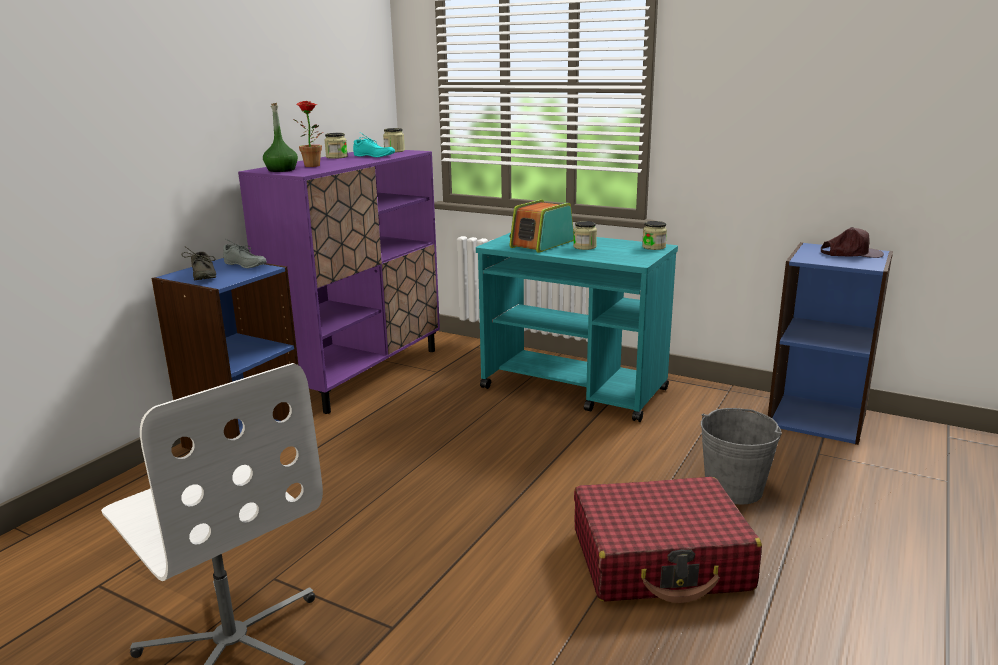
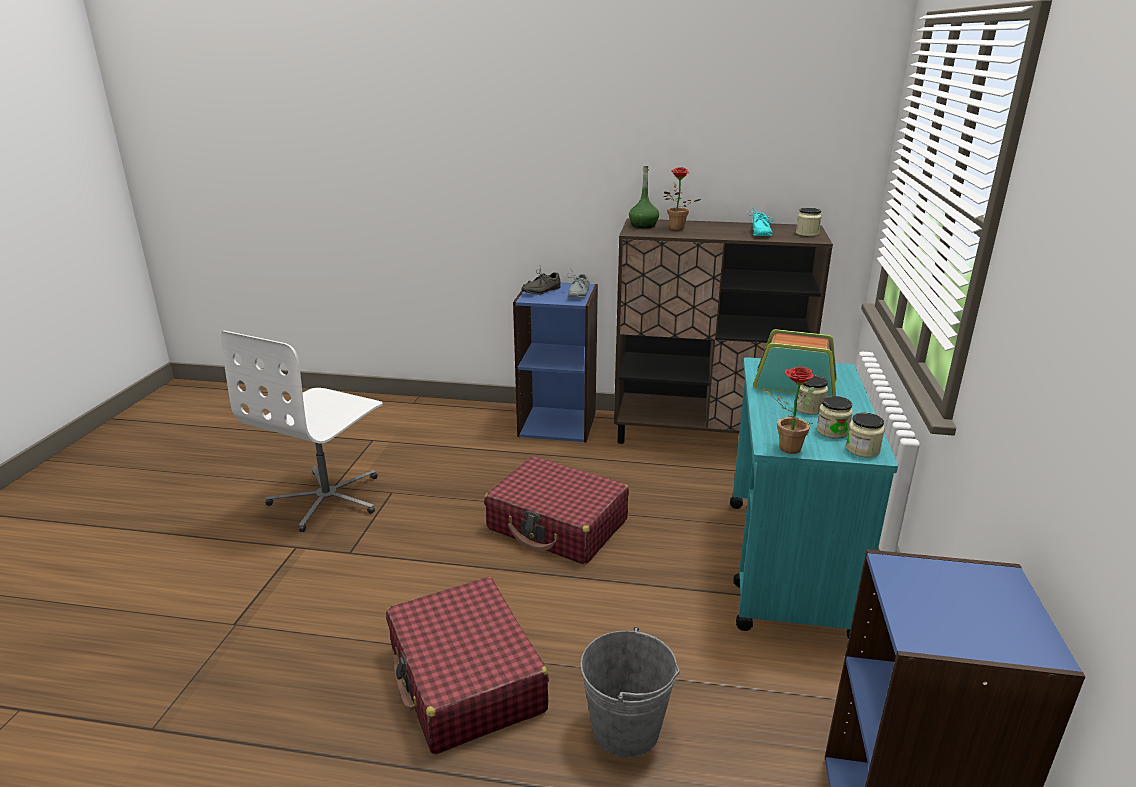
camera: 70 degrees right, 5 degrees up
purple cabinet [238,150,440,414] -> brown cabinet [614,218,833,444]
jar [324,133,348,159] -> jar moved to [816,396,853,439]
brown cap [821,227,884,258] -> none
none -> red suitcase [484,456,629,564]
none -> potted plant [762,367,815,454]

